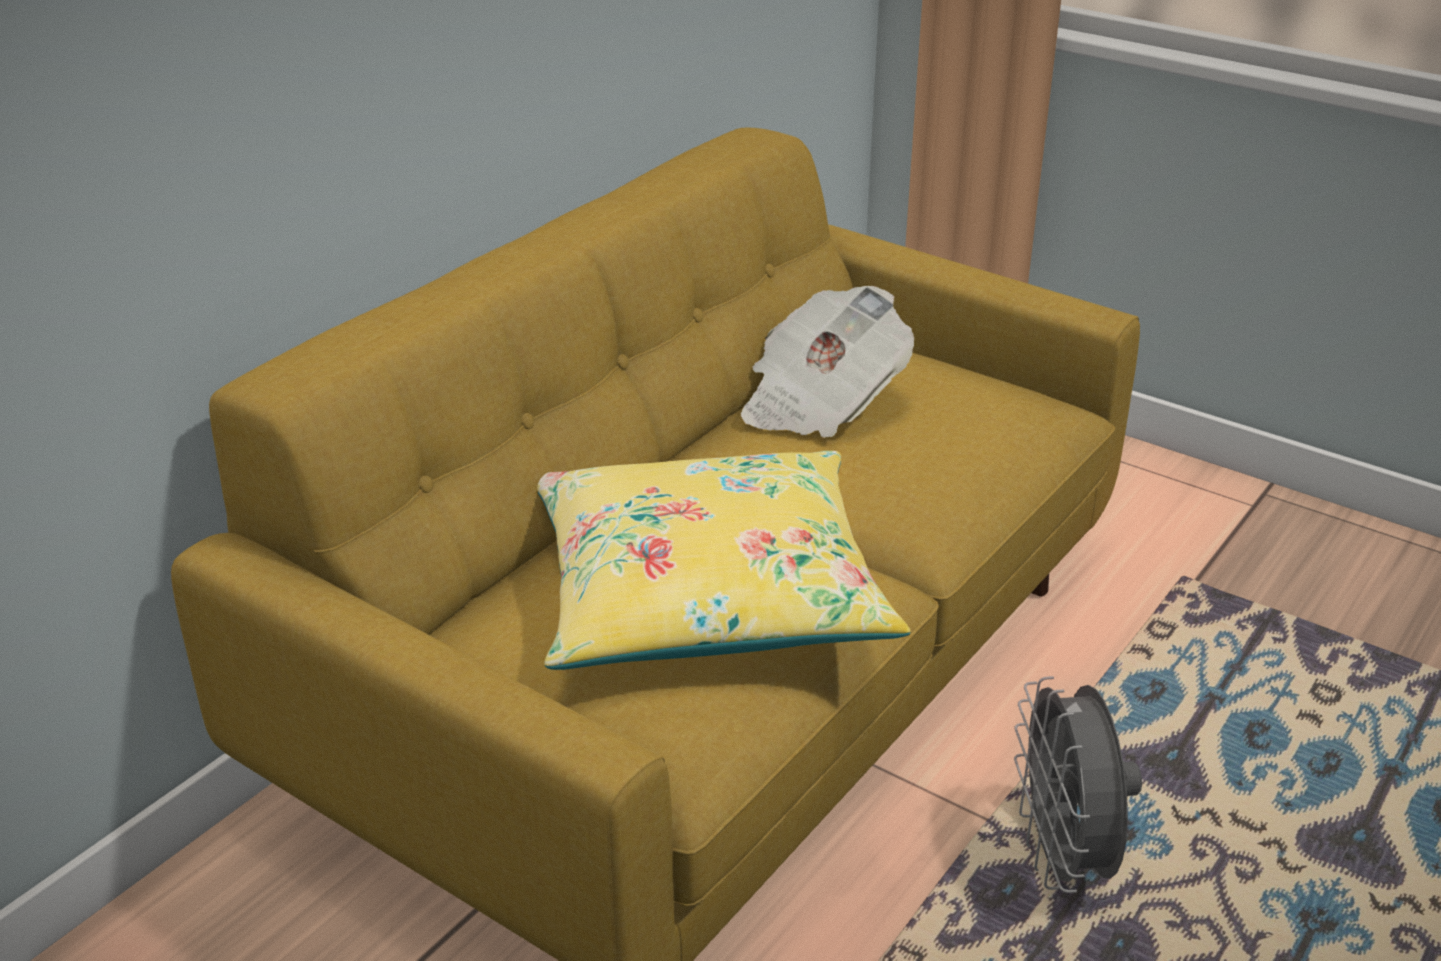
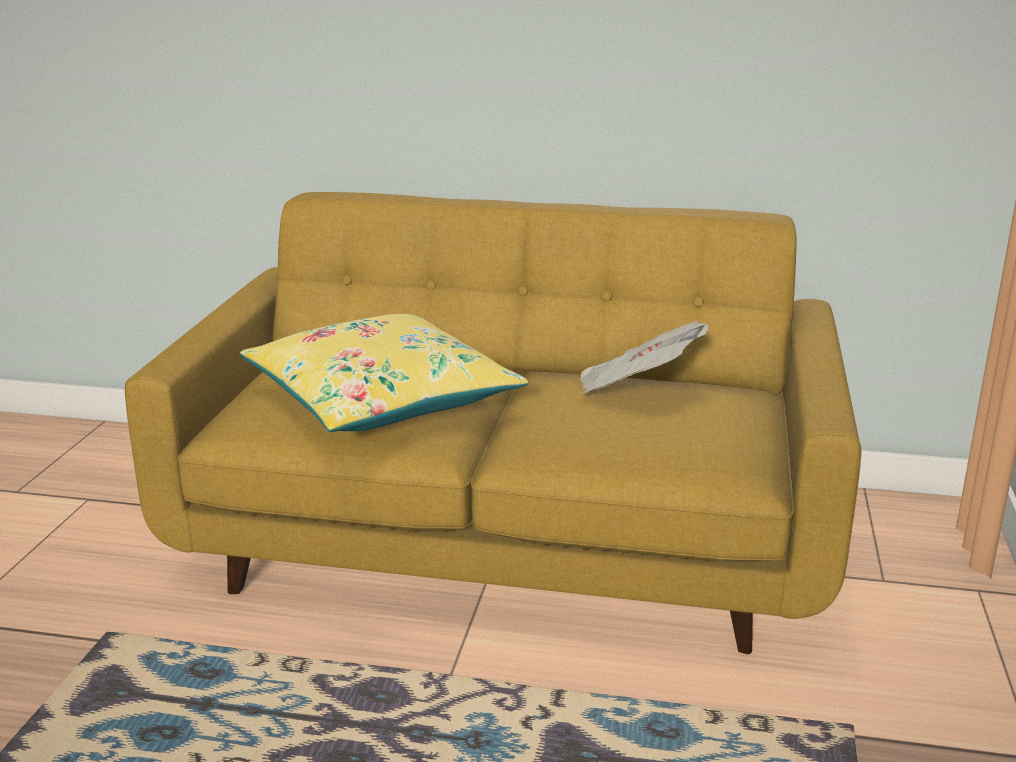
camera: 65 degrees right, 10 degrees down
grey fan [1014,676,1142,893] -> none

